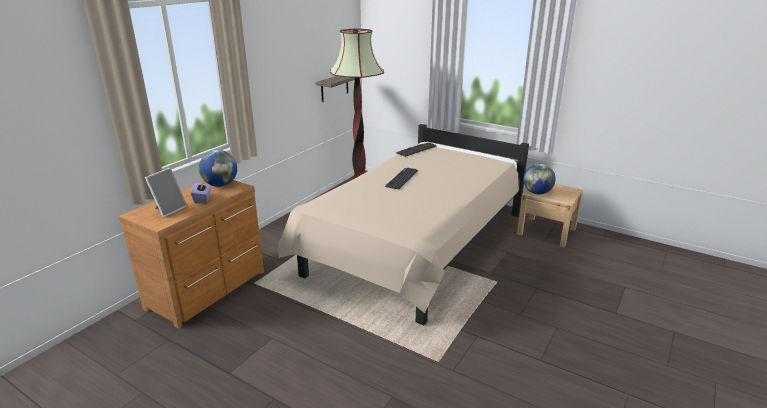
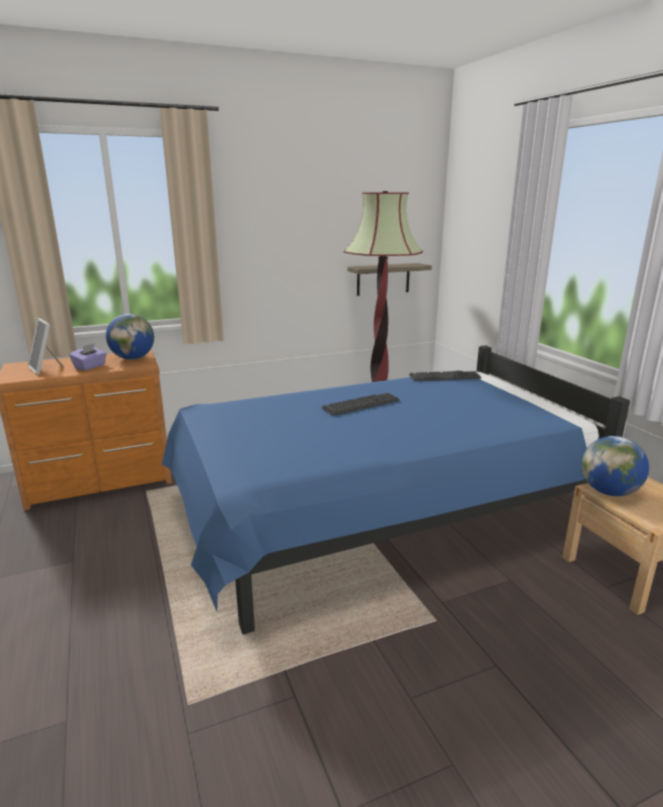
camera: 35 degrees right, 5 degrees down
picture frame [145,168,187,218] -> picture frame turned 75 degrees clockwise [28,318,64,375]
beige bed [278,124,529,325] -> blue bed [161,345,630,635]

